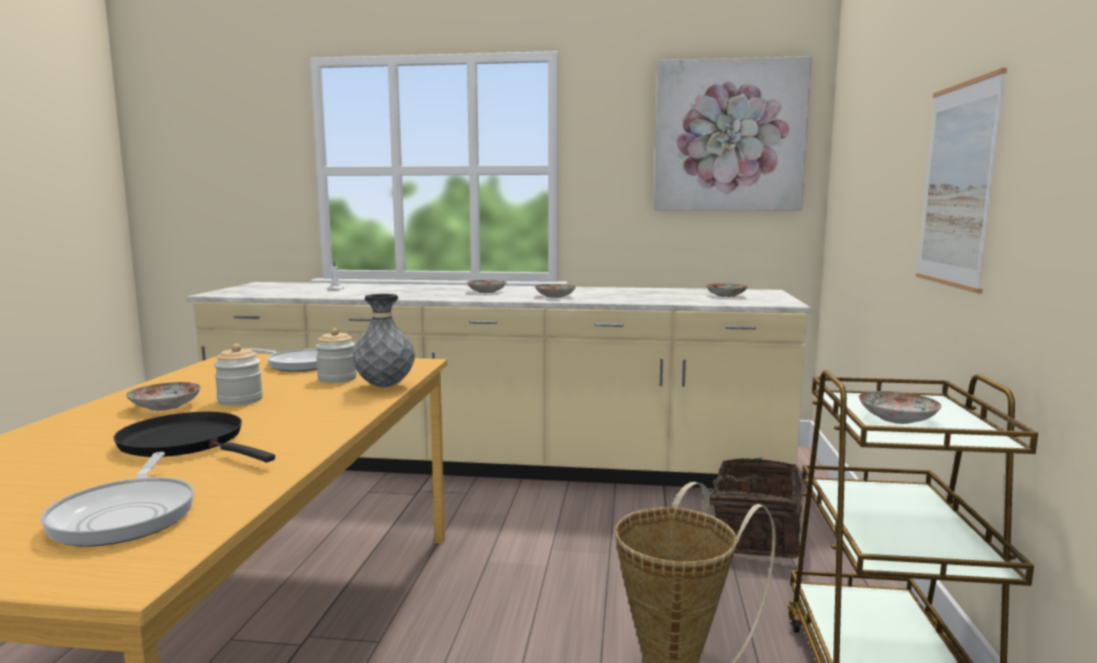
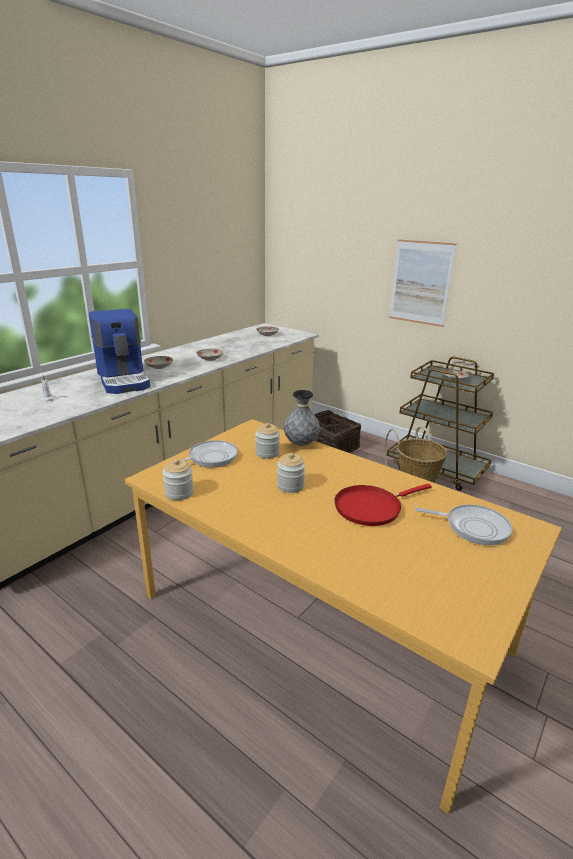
camera: 60 degrees left, 15 degrees up
black frying pan [113,412,275,462] -> red frying pan [334,484,432,526]
plate [126,382,201,411] -> none
picture [654,56,812,210] -> none
none -> coffee machine [89,309,150,394]
none -> jar [162,459,194,500]

